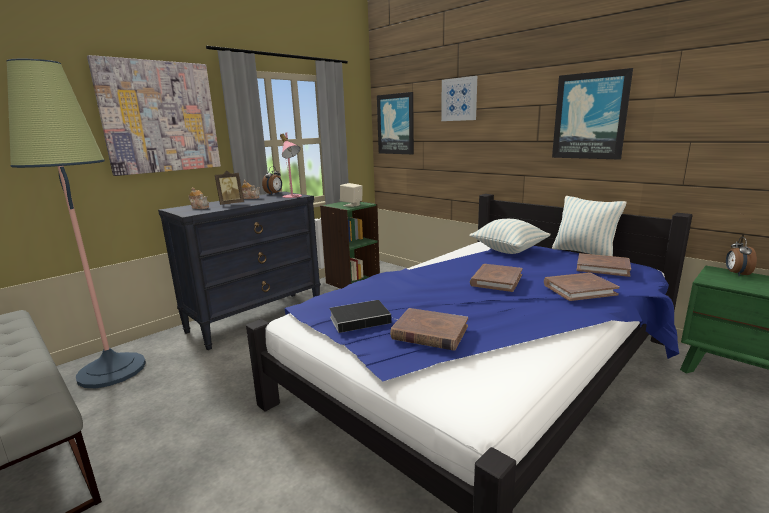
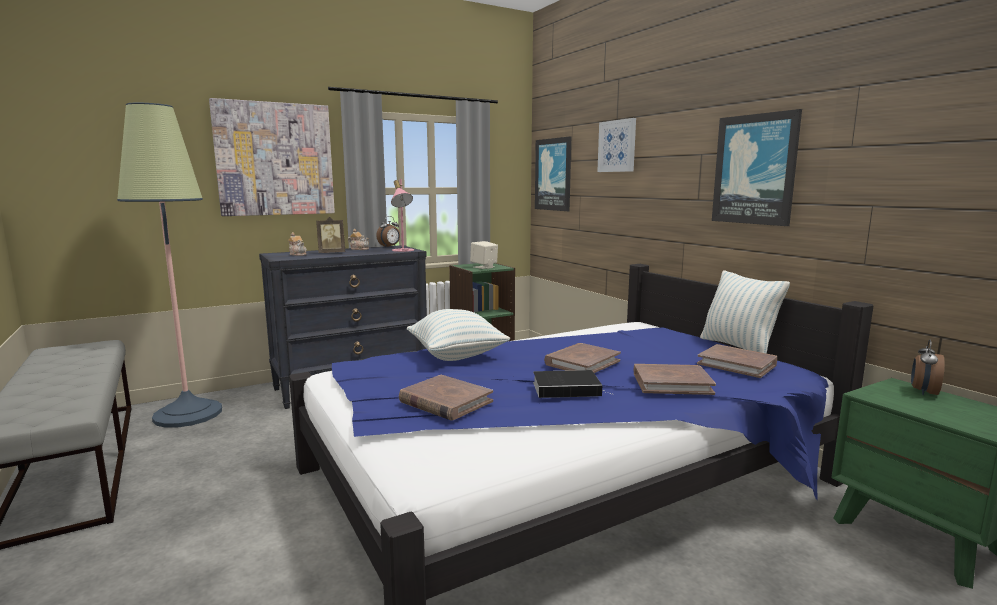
camera: 15 degrees right, 5 degrees down
book [329,300,393,333] -> book moved to [533,370,613,398]
pillow [469,219,551,254] -> pillow moved to [407,309,510,361]

